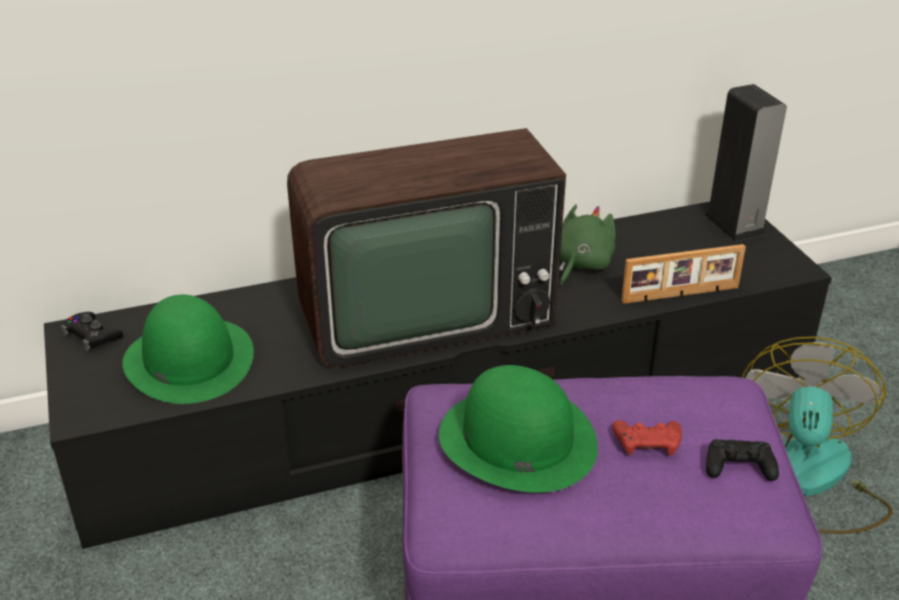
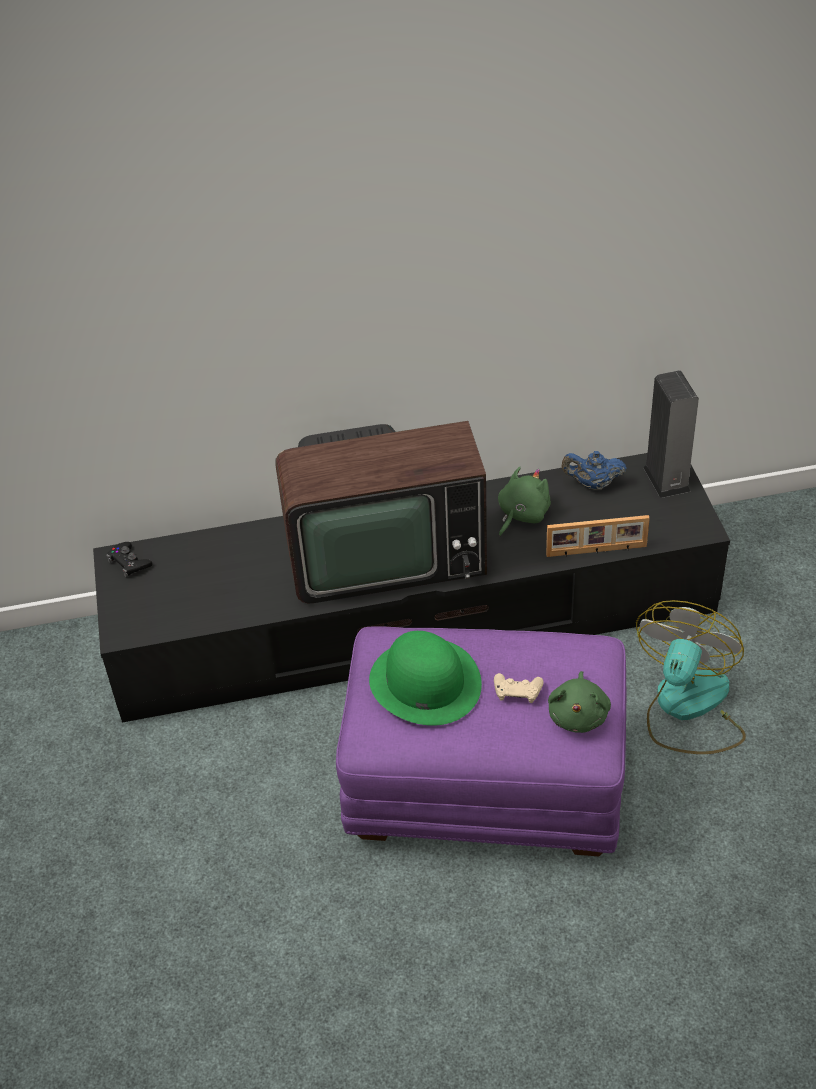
camera: 10 degrees right, 10 degrees up
green hat [122,295,254,404] -> none
red game controller [612,420,682,456] -> beige game controller [494,673,544,703]
black game controller [706,439,779,481] -> green plush toy [548,671,611,733]
none -> blue teapot [561,451,627,490]

